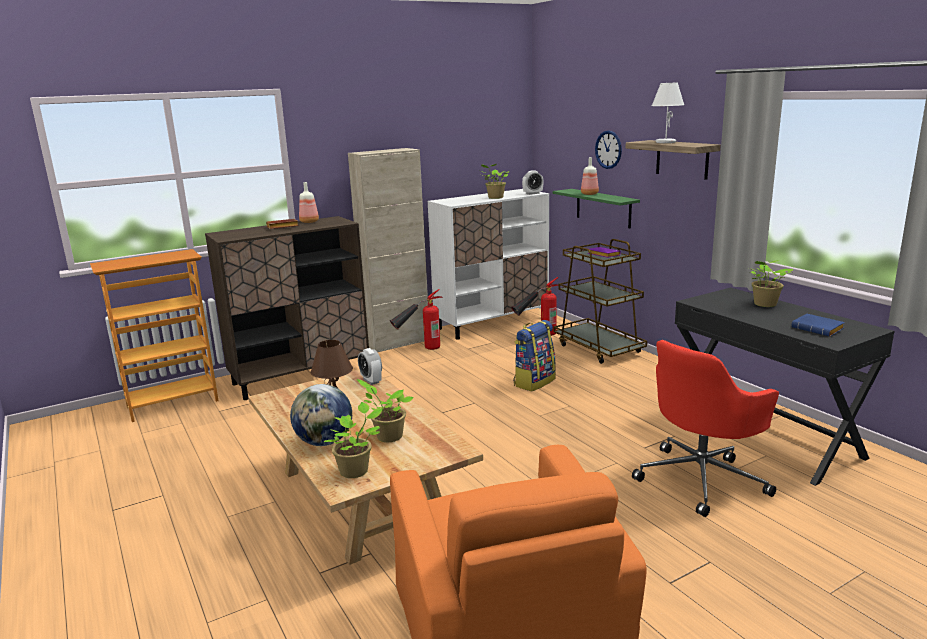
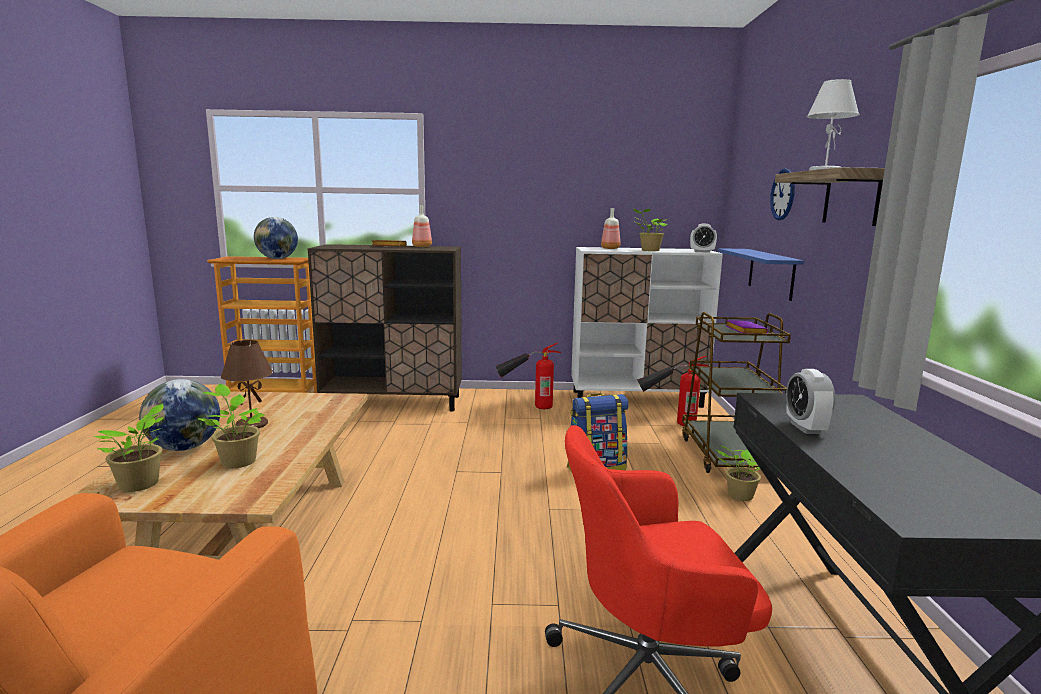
camera: 30 degrees right, 5 degrees down
beige cabinet [348,148,428,352] -> none
alarm clock [358,348,382,385] -> alarm clock moved to [786,369,835,434]
green shelf [553,189,640,229] -> blue shelf [718,248,804,301]
bottle [581,157,599,195] -> bottle moved to [601,208,620,249]
potted plant [749,260,793,307] -> potted plant moved to [716,445,761,501]
blue book [792,314,845,337] -> none
none -> globe [254,217,298,259]

